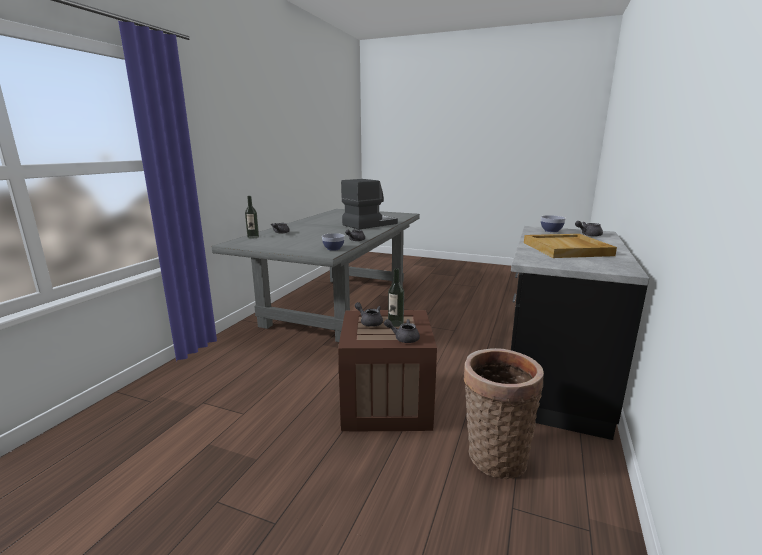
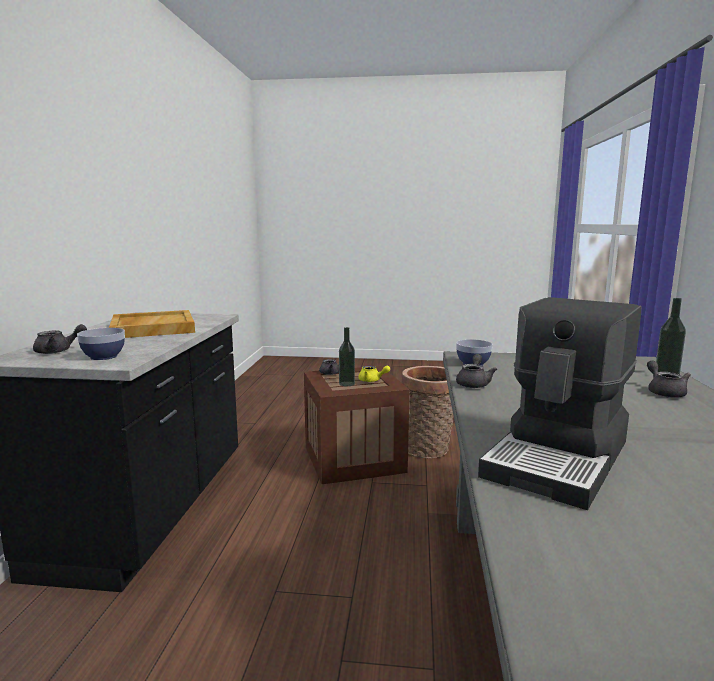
camera: 165 degrees right, 5 degrees down
grey teapot [355,302,383,327] -> yellow teapot [358,366,390,382]
basket [463,348,544,479] -> basket moved to [401,366,454,458]

